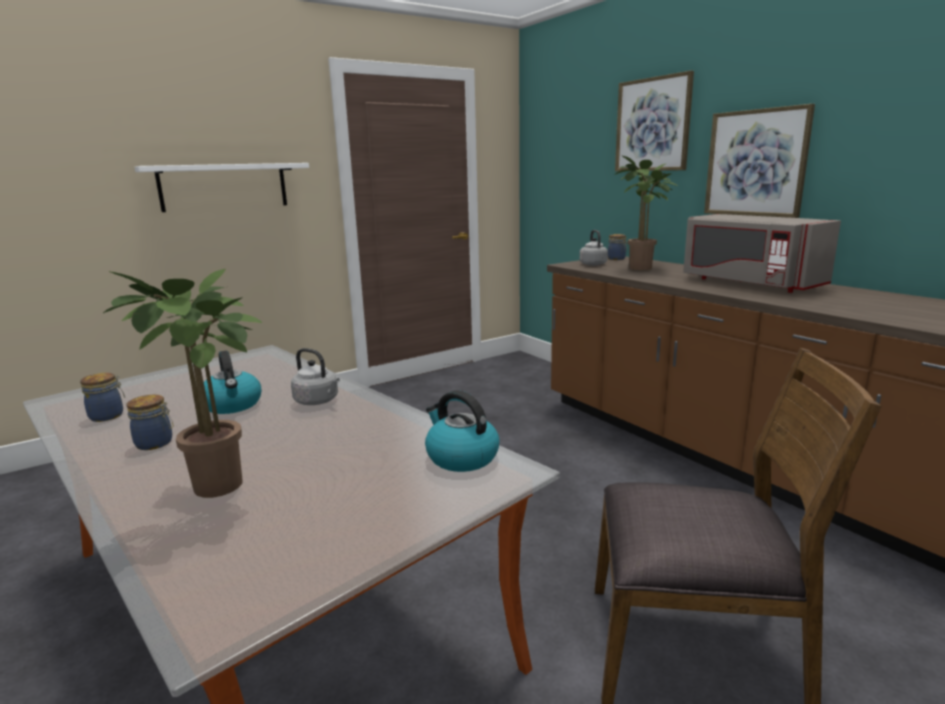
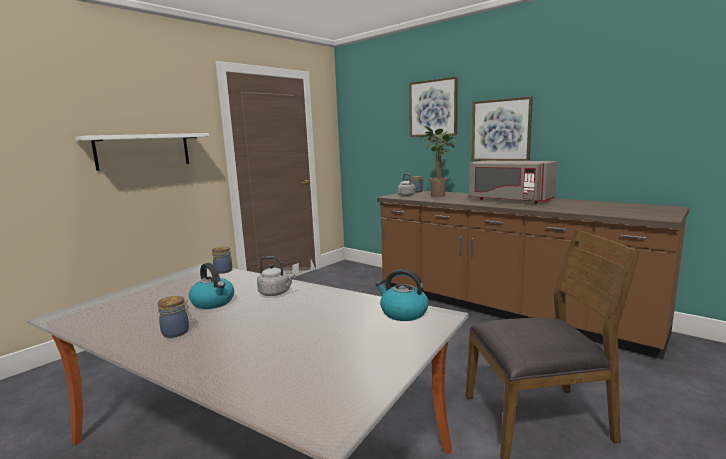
camera: 15 degrees left, 5 degrees down
jar [80,373,125,422] -> jar moved to [212,246,232,274]
potted plant [103,269,262,498] -> none

